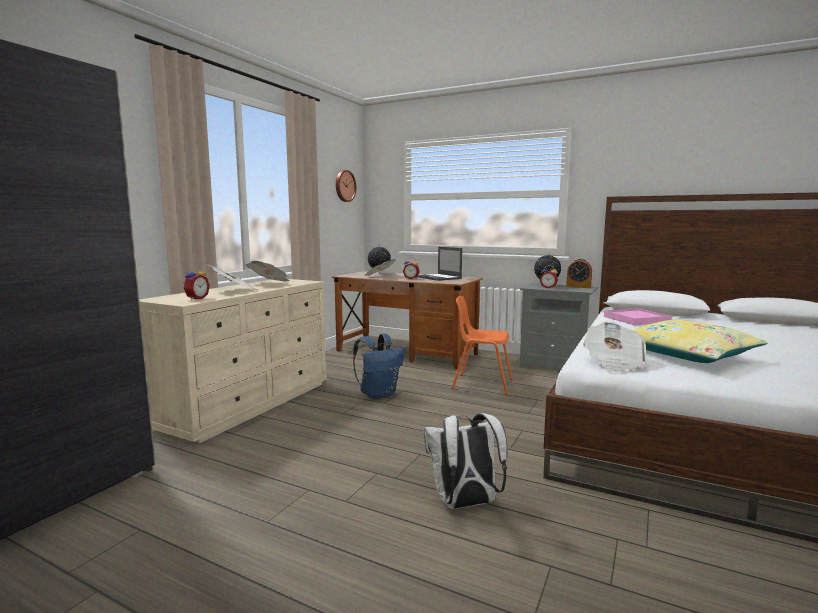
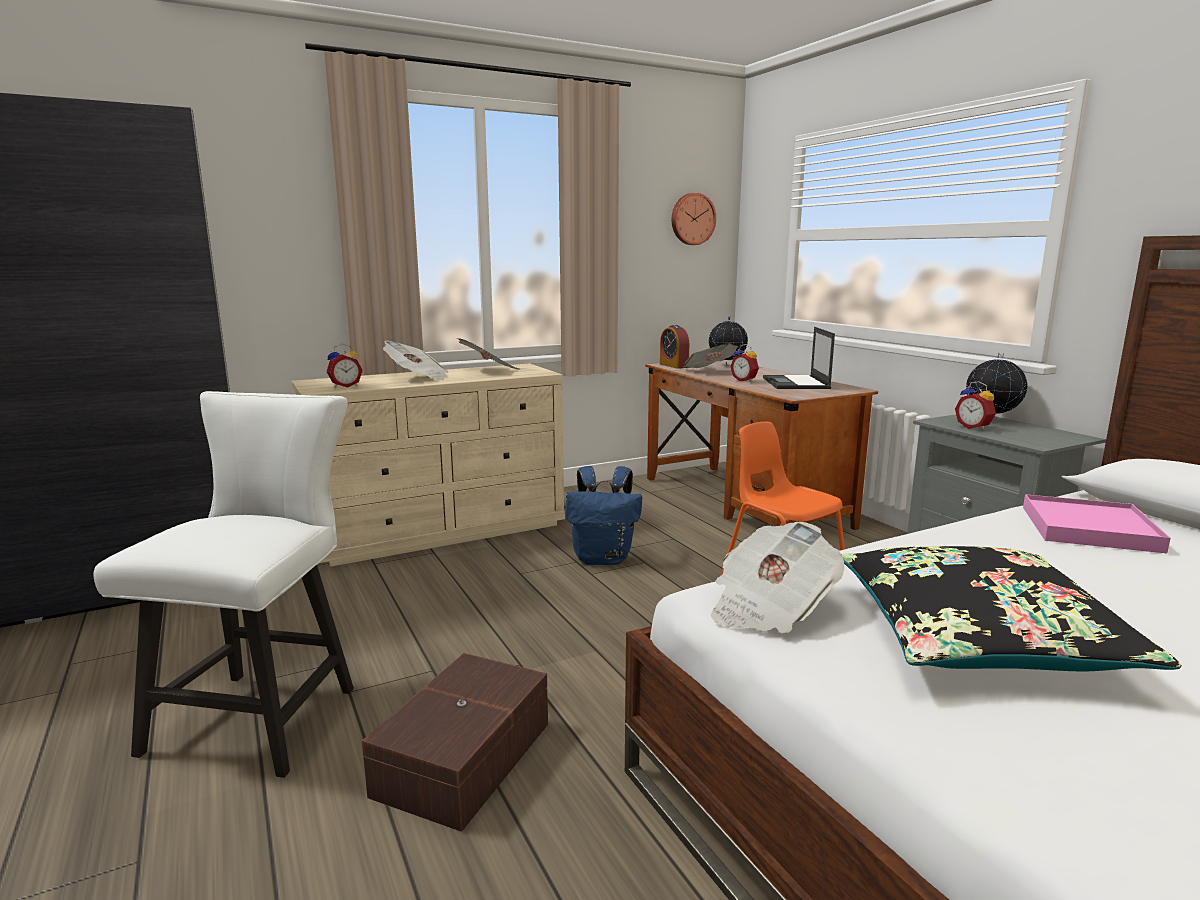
camera: 35 degrees right, 5 degrees up
white backpack [424,413,507,509] -> brown storage box [362,653,548,832]
alarm clock [566,258,592,288] -> alarm clock moved to [660,325,689,369]
yellow pillow [633,319,768,363] -> black pillow [842,546,1181,671]
none -> white chair [94,391,354,778]

